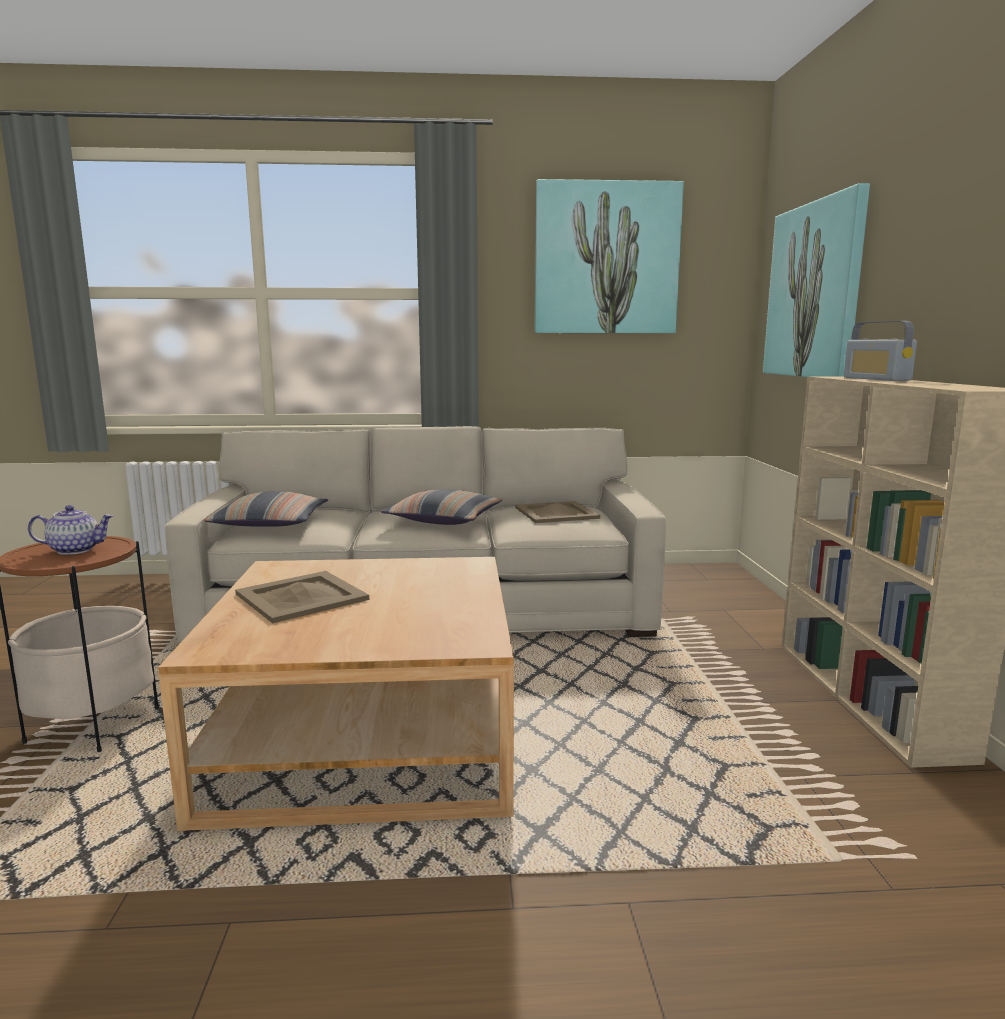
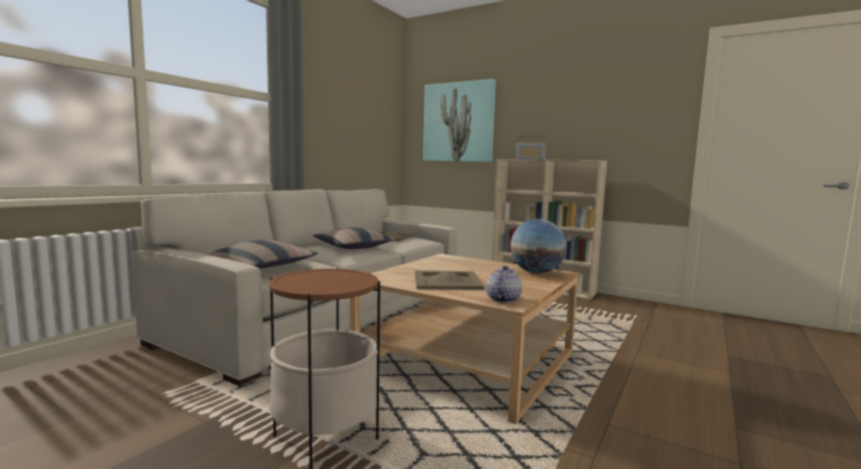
camera: 55 degrees left, 5 degrees down
teapot [28,505,114,555] -> teapot moved to [486,266,522,303]
picture [535,179,684,333] -> none
none -> globe [510,219,566,274]

